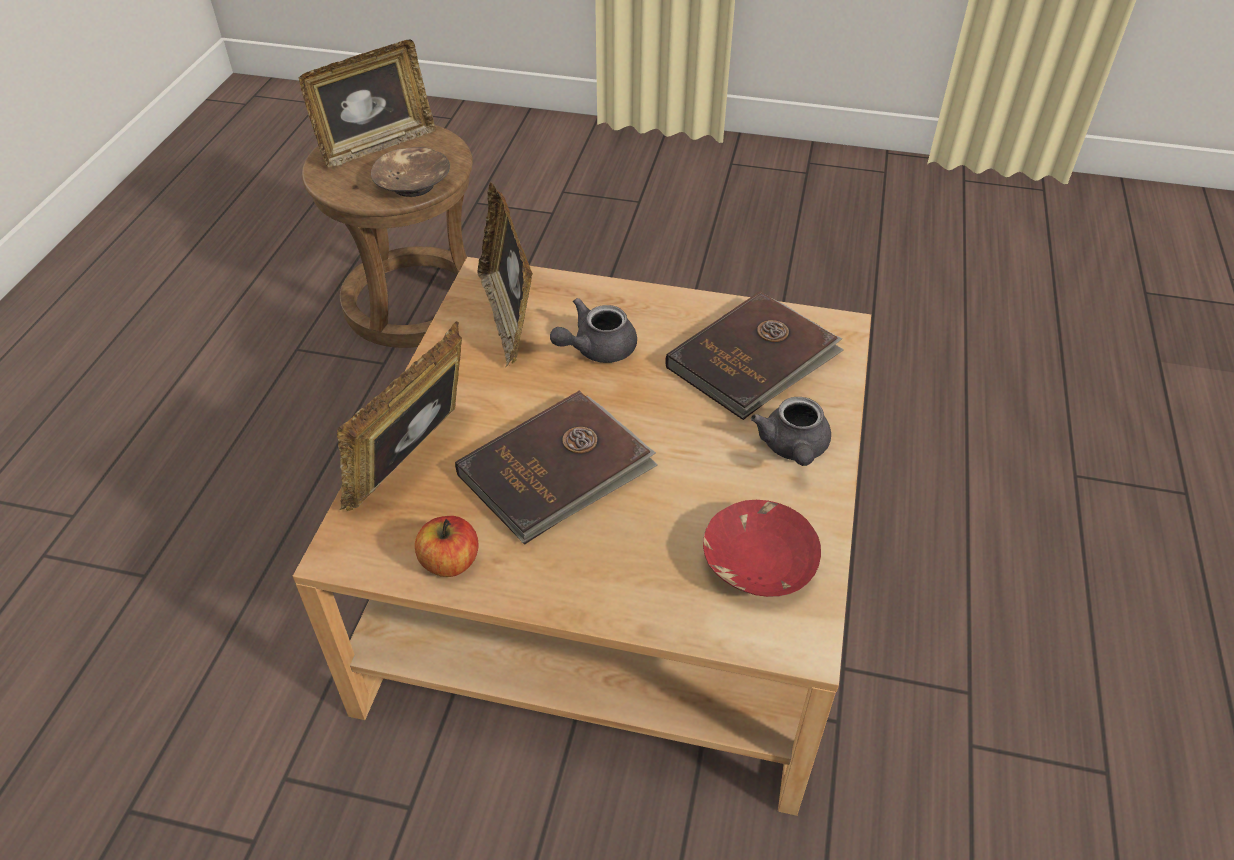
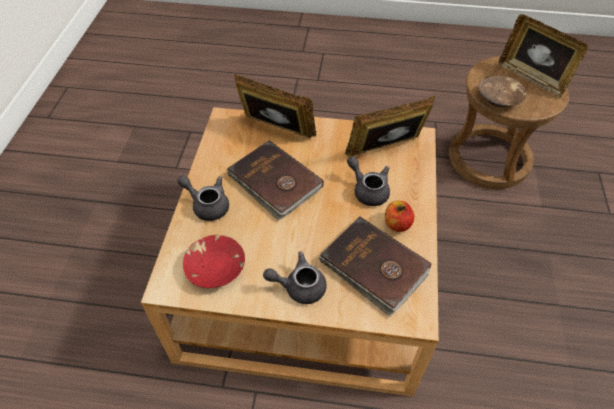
camera: 85 degrees right, 5 degrees up
apple [415,516,478,577] -> apple moved to [385,200,414,232]
none -> grey teapot [178,175,229,221]

